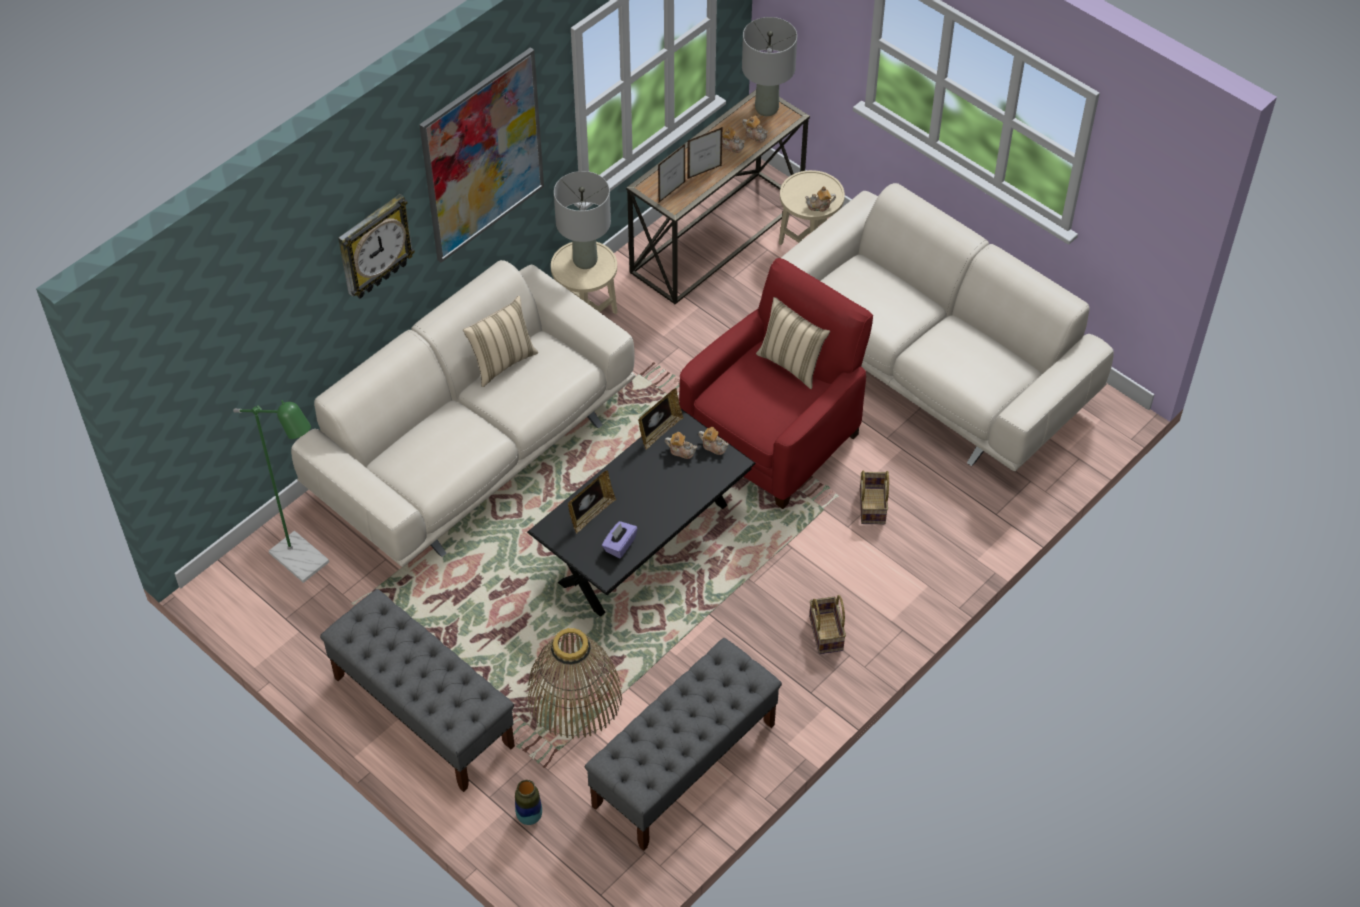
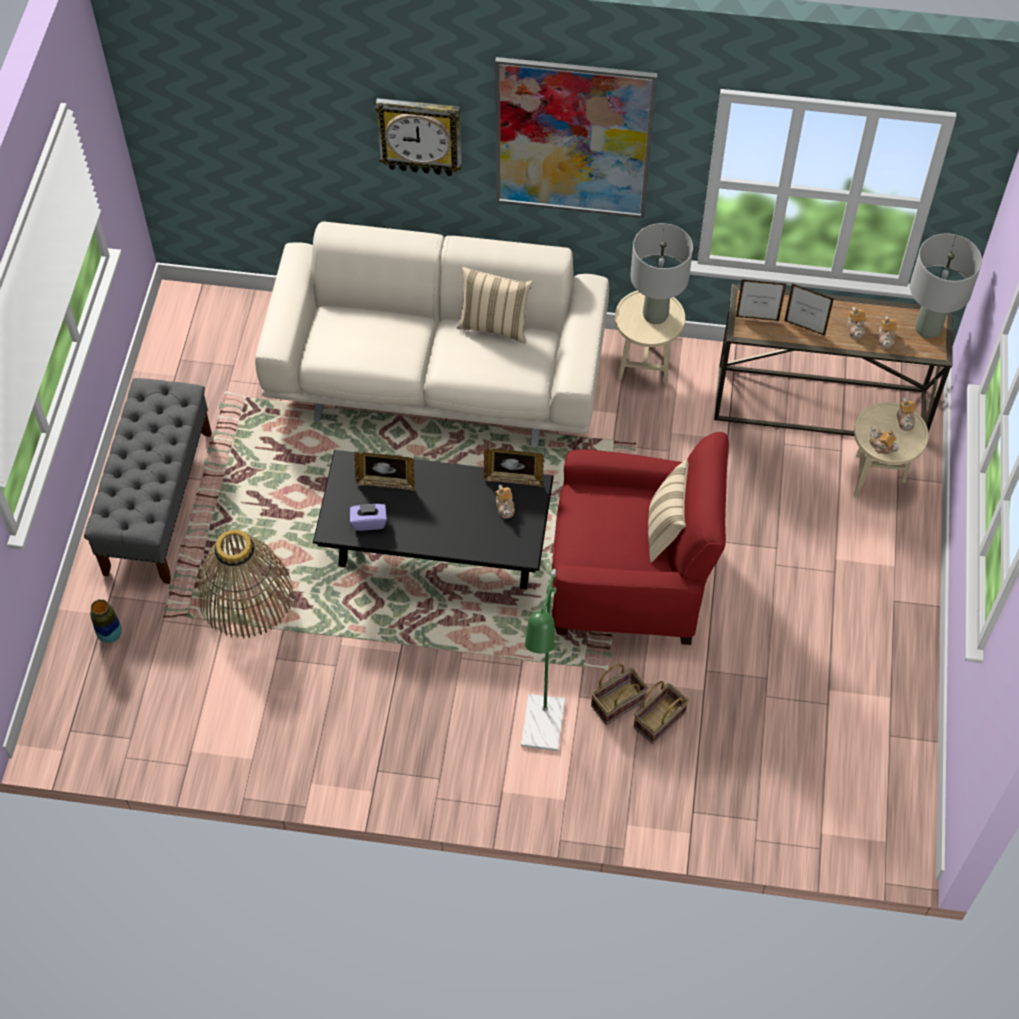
camera: 55 degrees right, 5 degrees up
green floor lamp [233,400,329,583] -> green floor lamp moved to [521,569,565,751]
grey bench [585,638,782,851] -> none
teapot [698,427,729,455] -> teapot moved to [897,398,916,431]
beige sofa [781,183,1114,471] -> none
basket [809,595,846,654] -> basket moved to [634,681,689,744]

